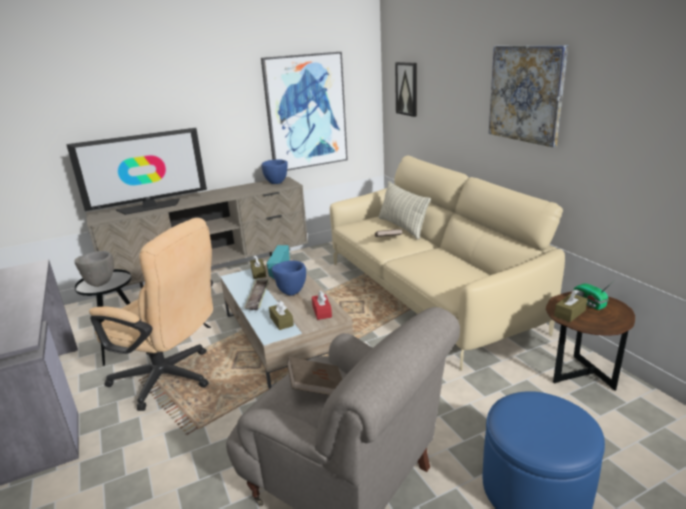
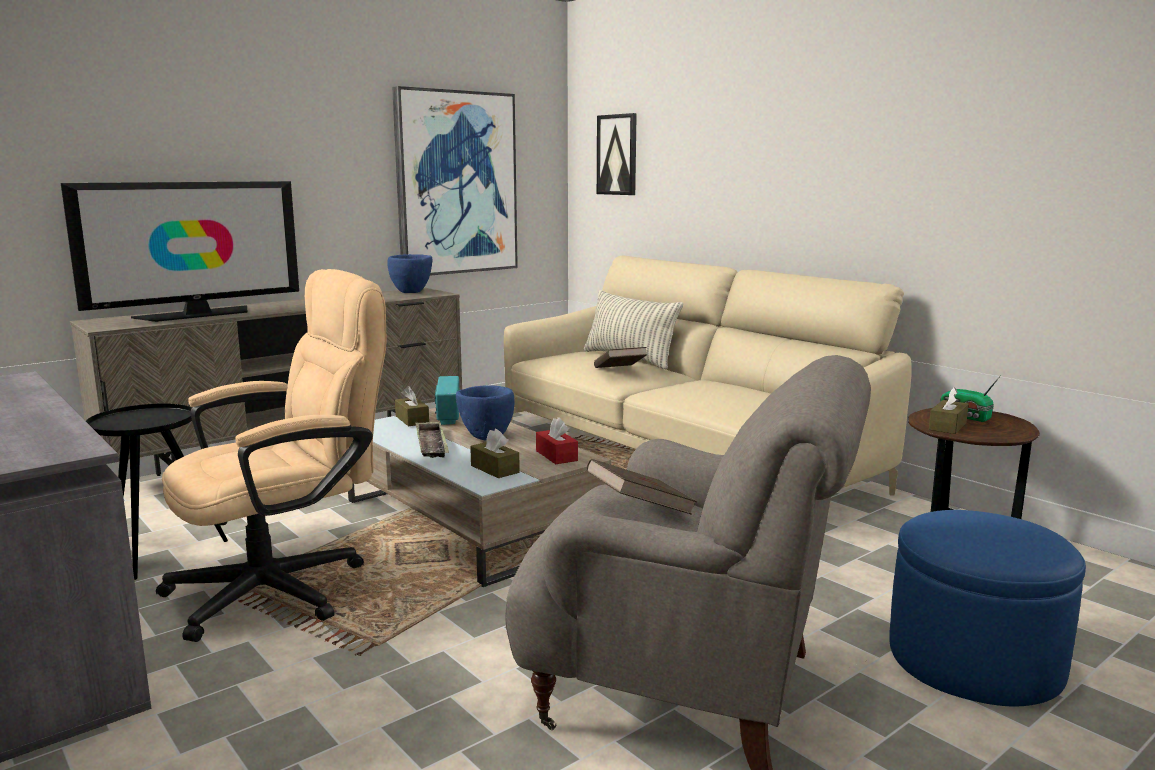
camera: 15 degrees left, 10 degrees down
grey bowl [74,251,114,287] -> none
beige office chair [89,218,213,411] -> beige office chair turned 45 degrees counterclockwise [156,269,386,642]
picture [489,45,568,147] -> none

